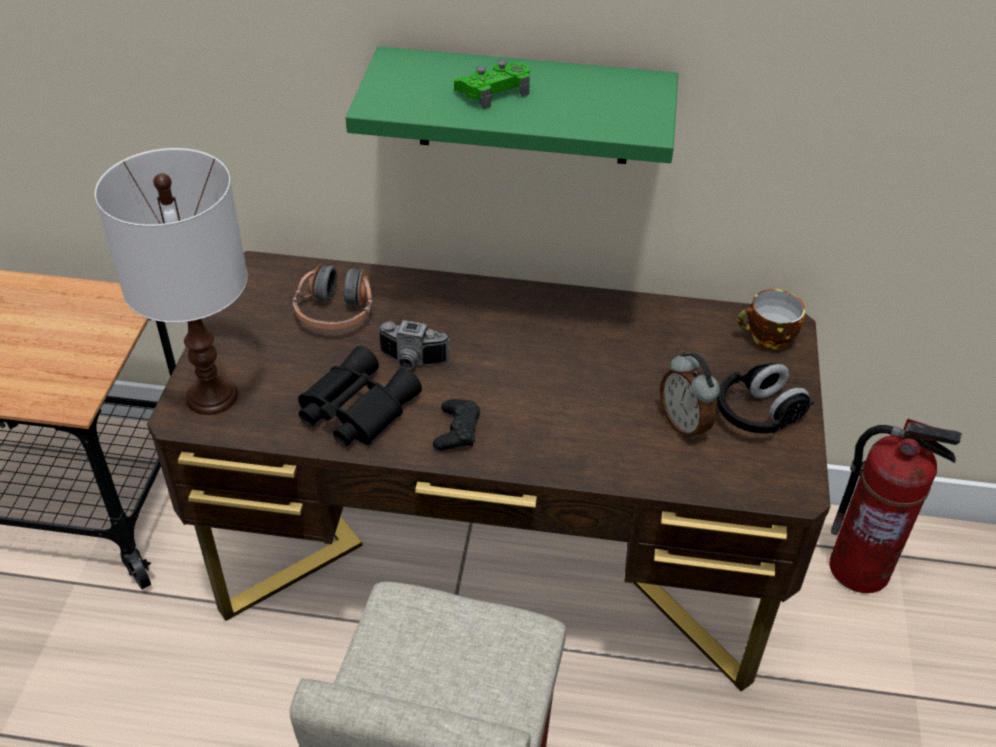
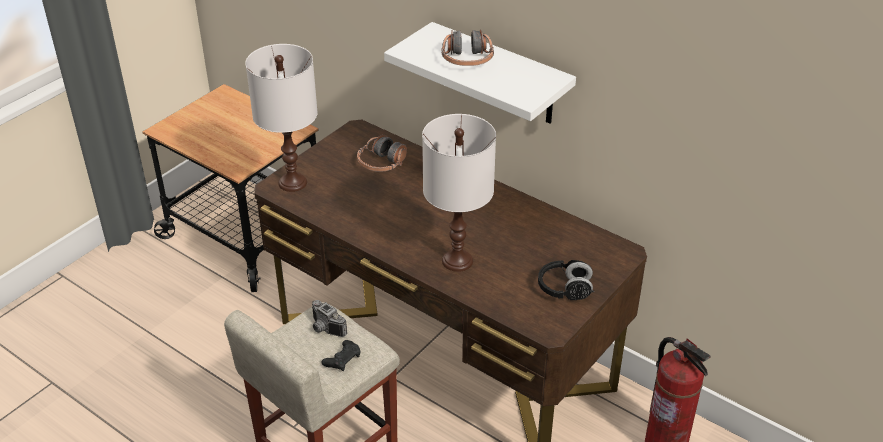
camera: 30 degrees right, 5 degrees down
black binoculars [298,346,422,447] -> none
green shelf [346,46,678,164] -> white shelf [384,22,576,124]
camera [377,320,450,369] -> camera moved to [312,300,347,337]
black game controller [433,399,480,450] -> black game controller moved to [322,340,361,371]
green game controller [454,60,530,109] -> headphones [441,29,494,66]
alarm clock [660,352,720,441] -> none
cup [737,289,805,350] -> none
none -> white table lamp [422,114,496,272]

